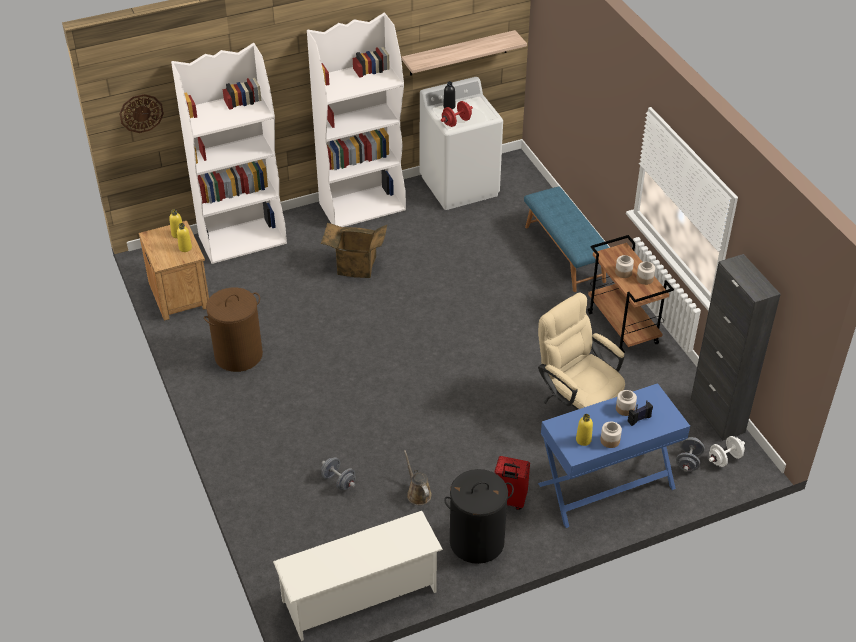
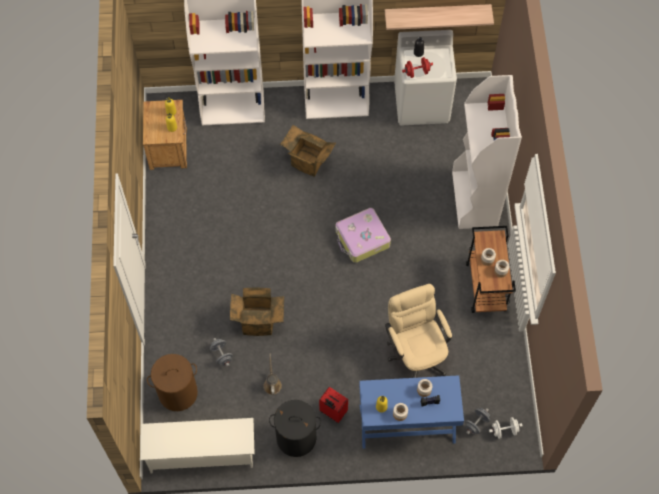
camera: 20 degrees right, 20 degrees up
wall clock [119,94,164,133] -> none
brown laundry basket [204,288,263,372] -> brown laundry basket moved to [147,354,198,411]
blue bench [524,187,609,292] -> white bookcase [452,75,522,229]
black cabinet [690,254,781,441] -> none
none -> cardboard box [230,288,284,336]
none -> suitcase [335,208,391,263]

